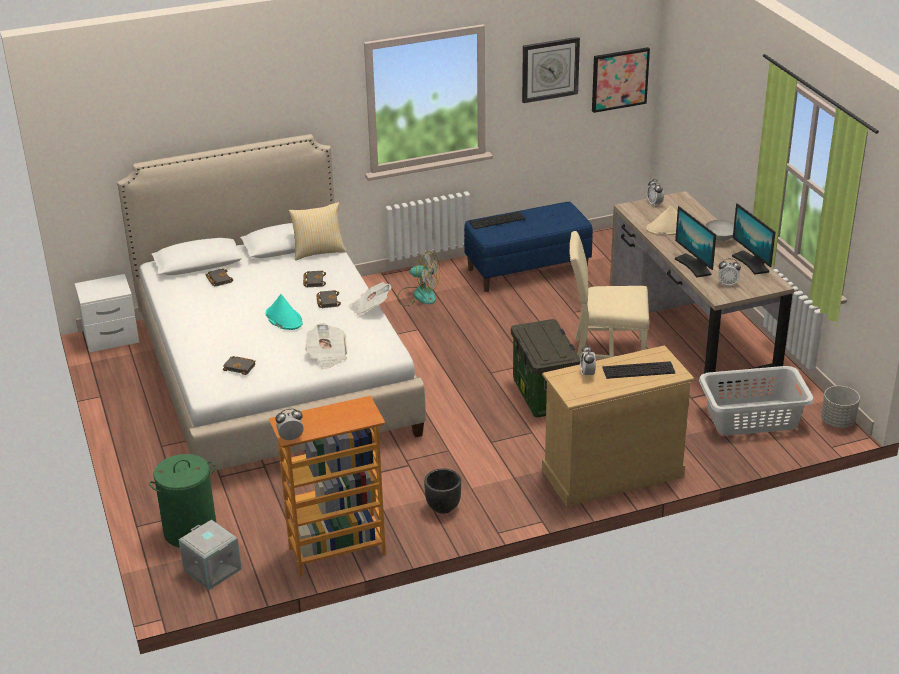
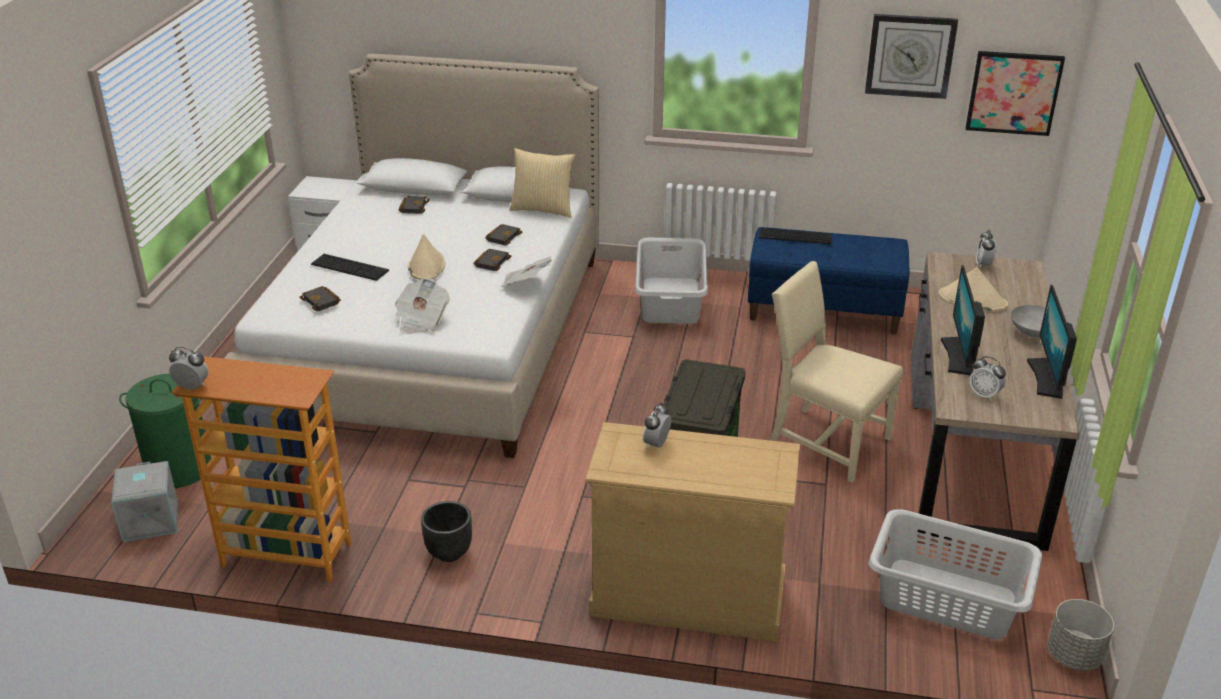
camera: 30 degrees right, 0 degrees up
turquoise hat [266,294,303,330] -> beige hat [408,234,445,280]
fan [397,251,440,306] -> grey laundry basket [635,238,708,324]
keyboard [602,361,676,379] -> keyboard moved to [311,254,389,281]

